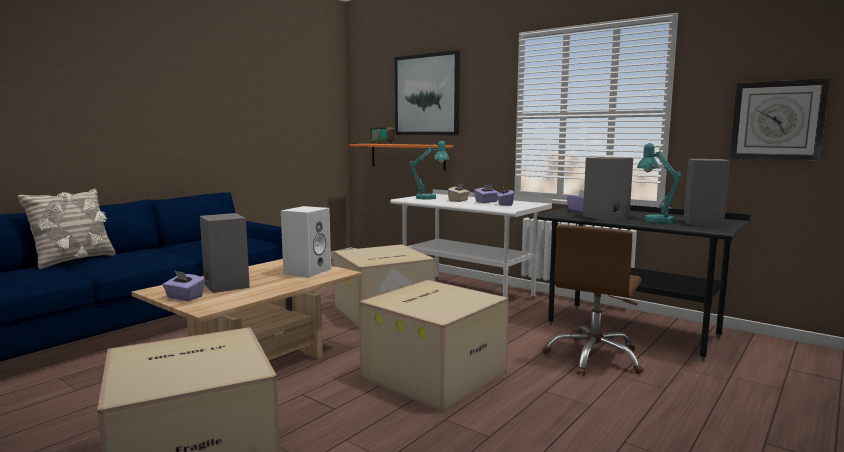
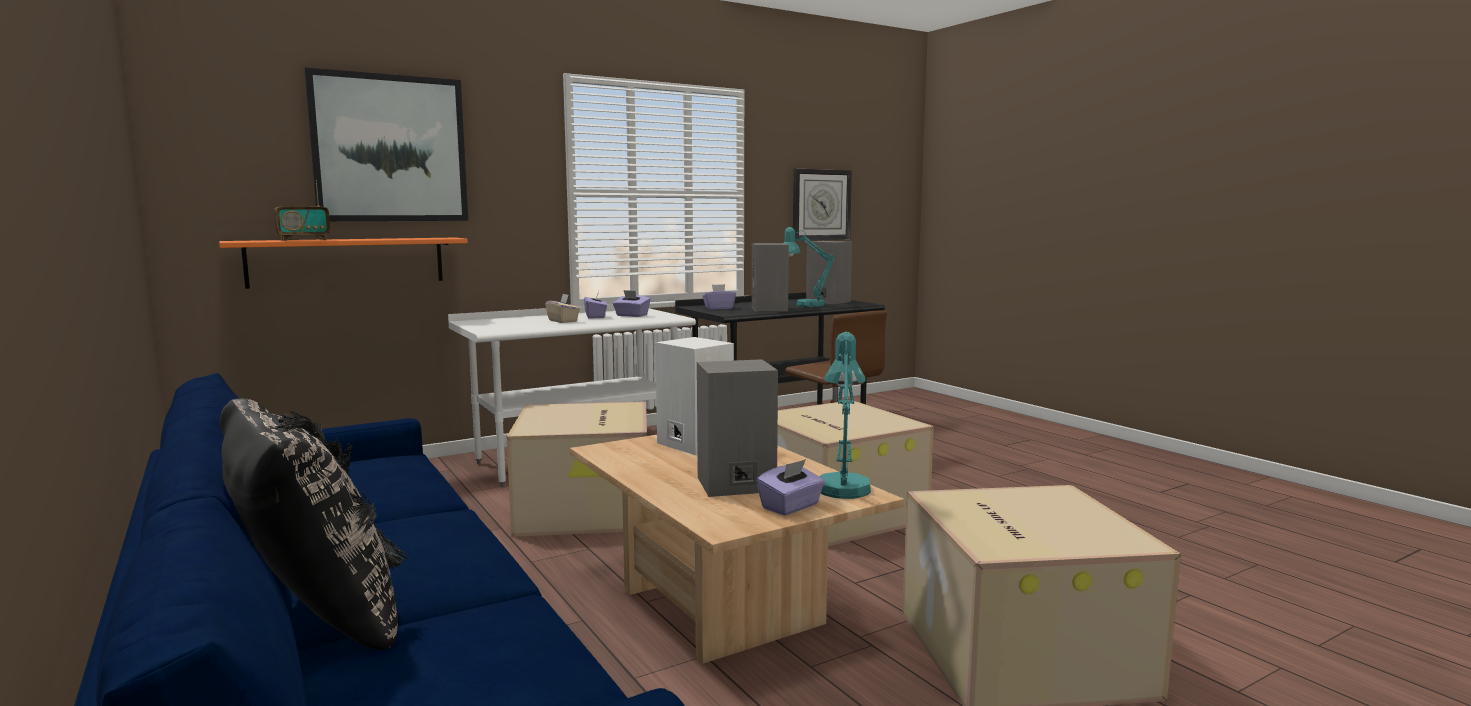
camera: 70 degrees left, 0 degrees up
beige pillow [18,189,116,269] -> black pillow [220,398,409,650]
turquoise table lamp [409,141,449,199] -> turquoise table lamp moved to [819,332,871,499]

